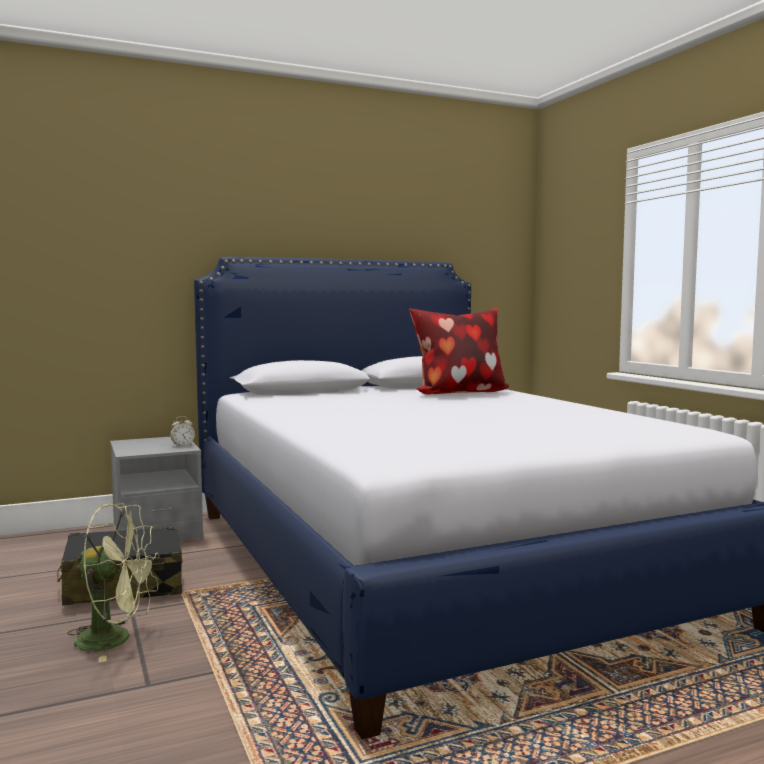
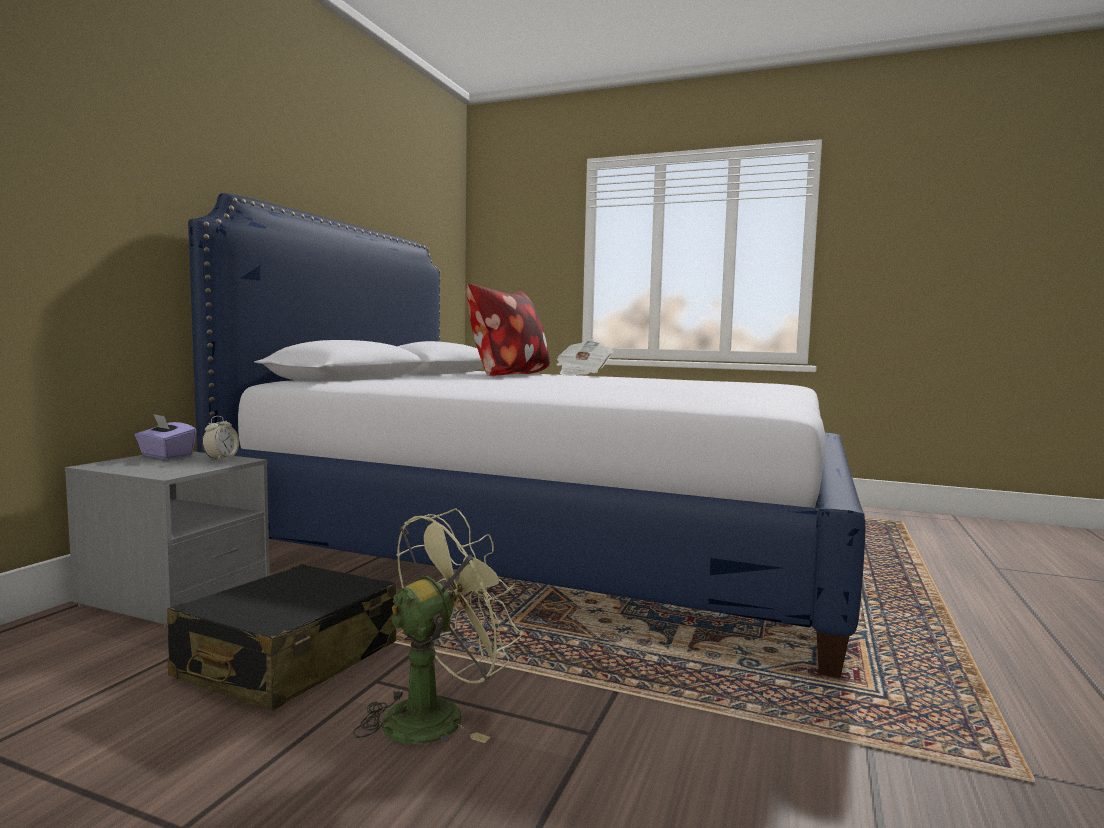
camera: 45 degrees left, 0 degrees up
none -> purple tissue box [135,414,197,459]
none -> newspaper [557,341,614,376]

